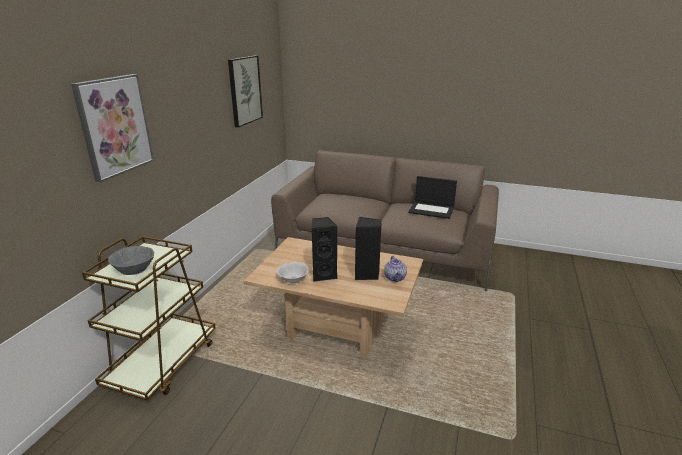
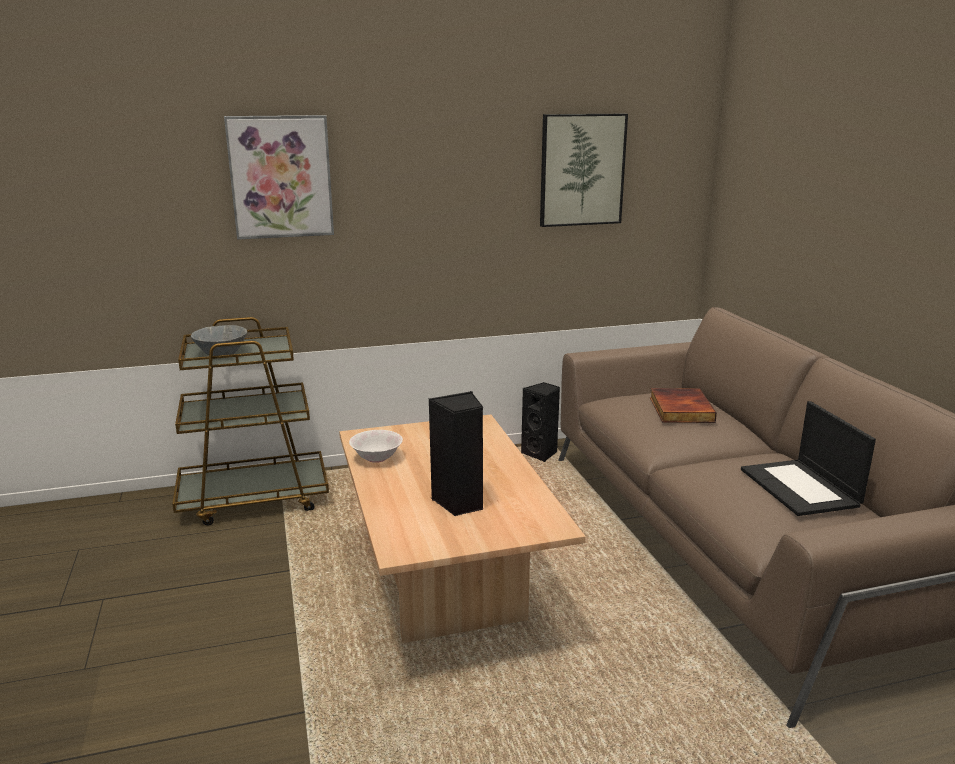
camera: 55 degrees right, 5 degrees down
black speaker [312,217,338,282] -> black speaker moved to [521,382,560,462]
teapot [384,256,407,282] -> none
none -> book [650,388,717,423]

